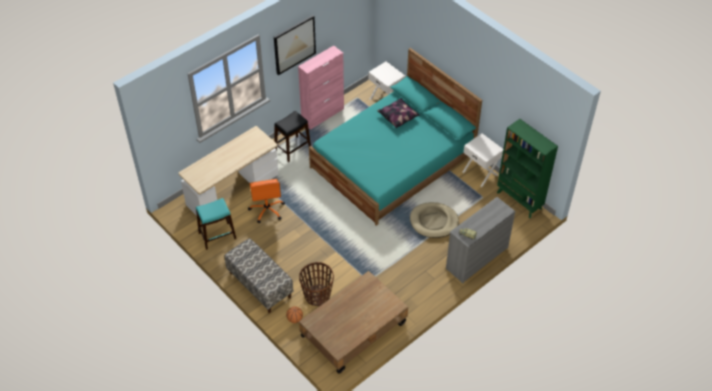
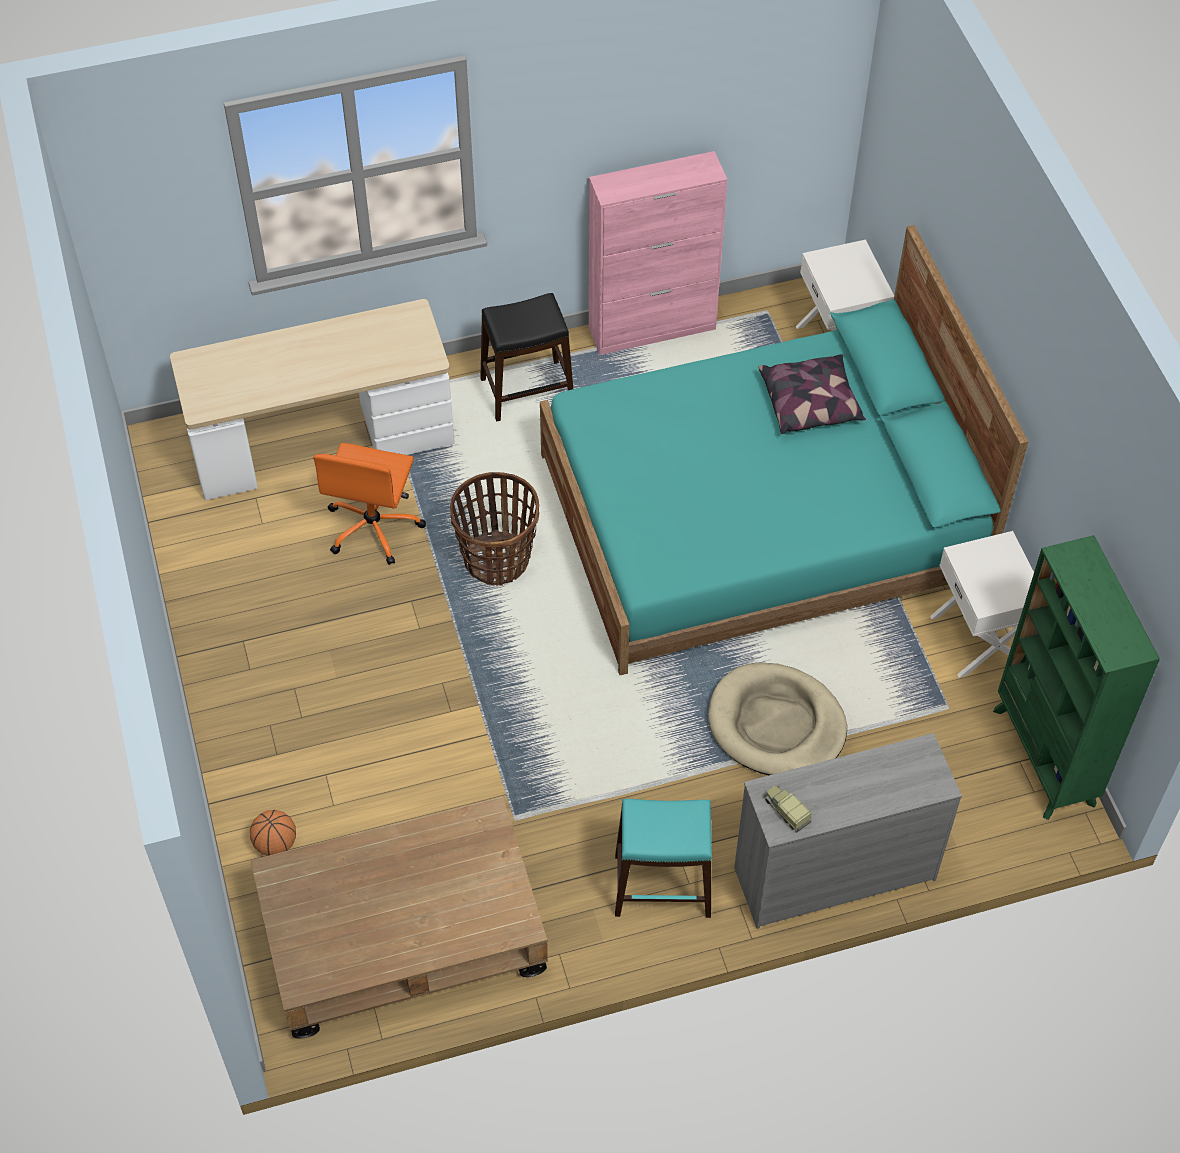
camera: 25 degrees right, 5 degrees up
turquoise stool [196,198,236,250] -> turquoise stool moved to [615,799,712,918]
bench [224,238,293,313] -> none
picture [274,15,316,75] -> none
basket [299,262,334,306] -> basket moved to [450,472,539,586]

